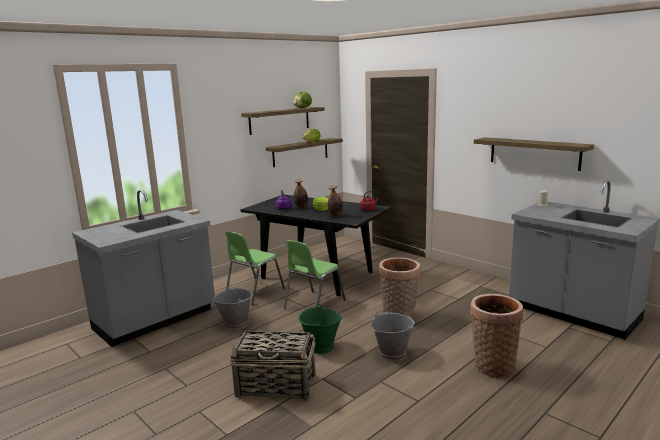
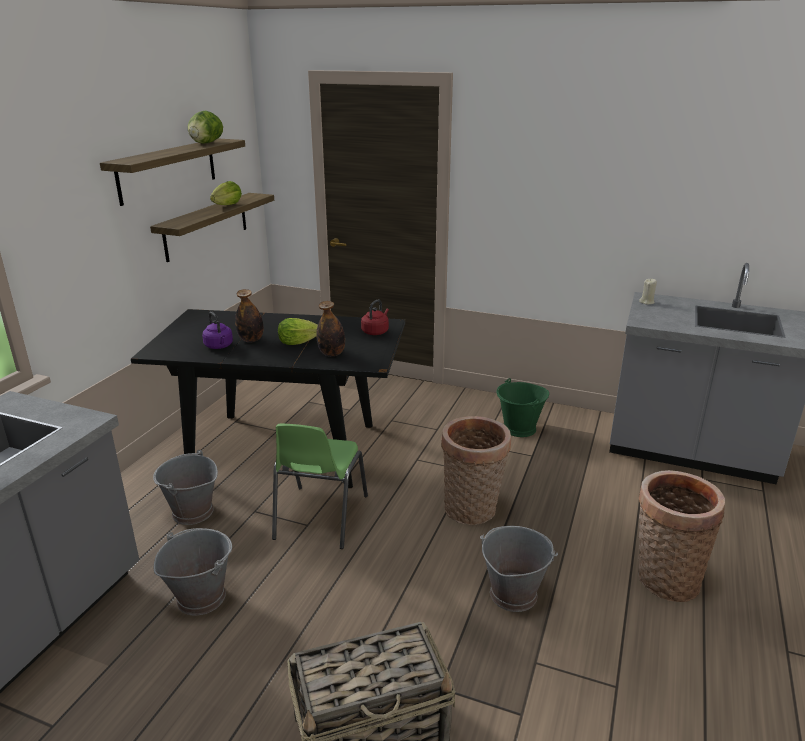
camera: 25 degrees left, 10 degrees up
green chair [225,231,285,305] -> grey bucket [153,450,218,525]
green bucket [298,304,342,354] -> green bucket moved to [496,378,549,437]
shelf [474,137,594,171] -> none

